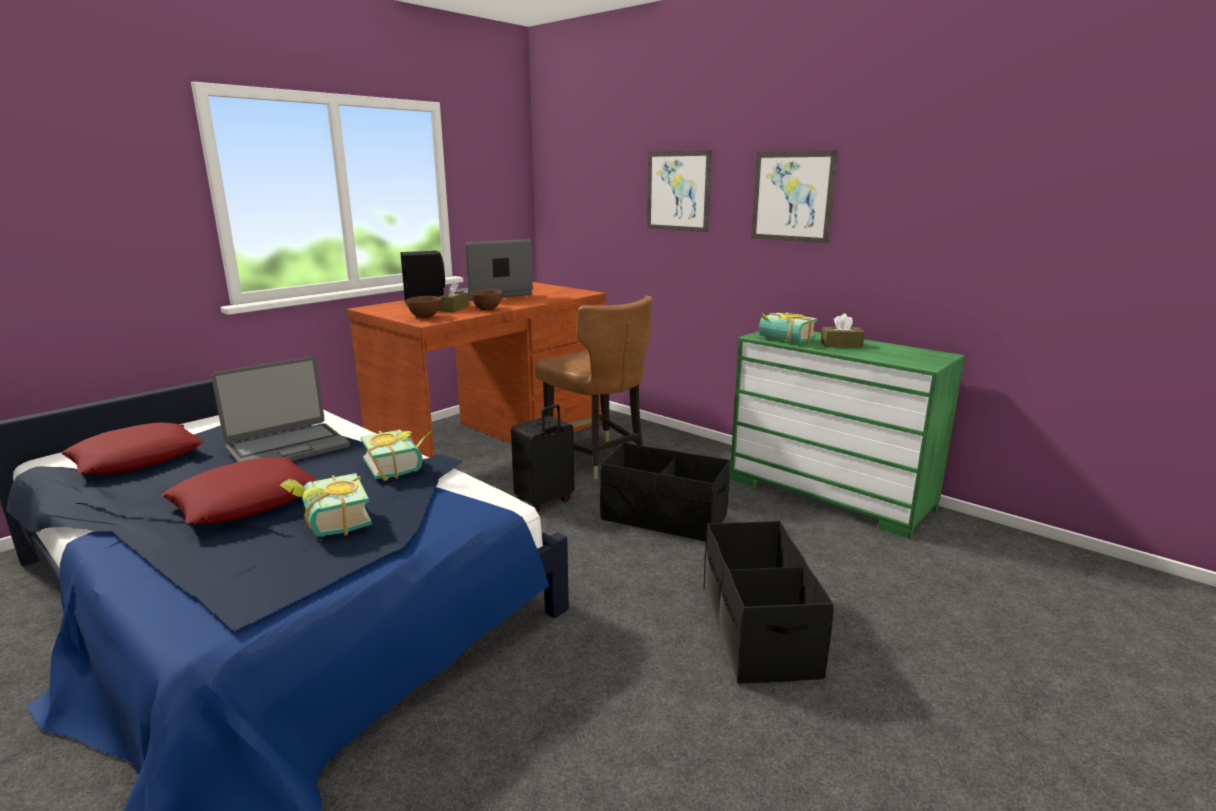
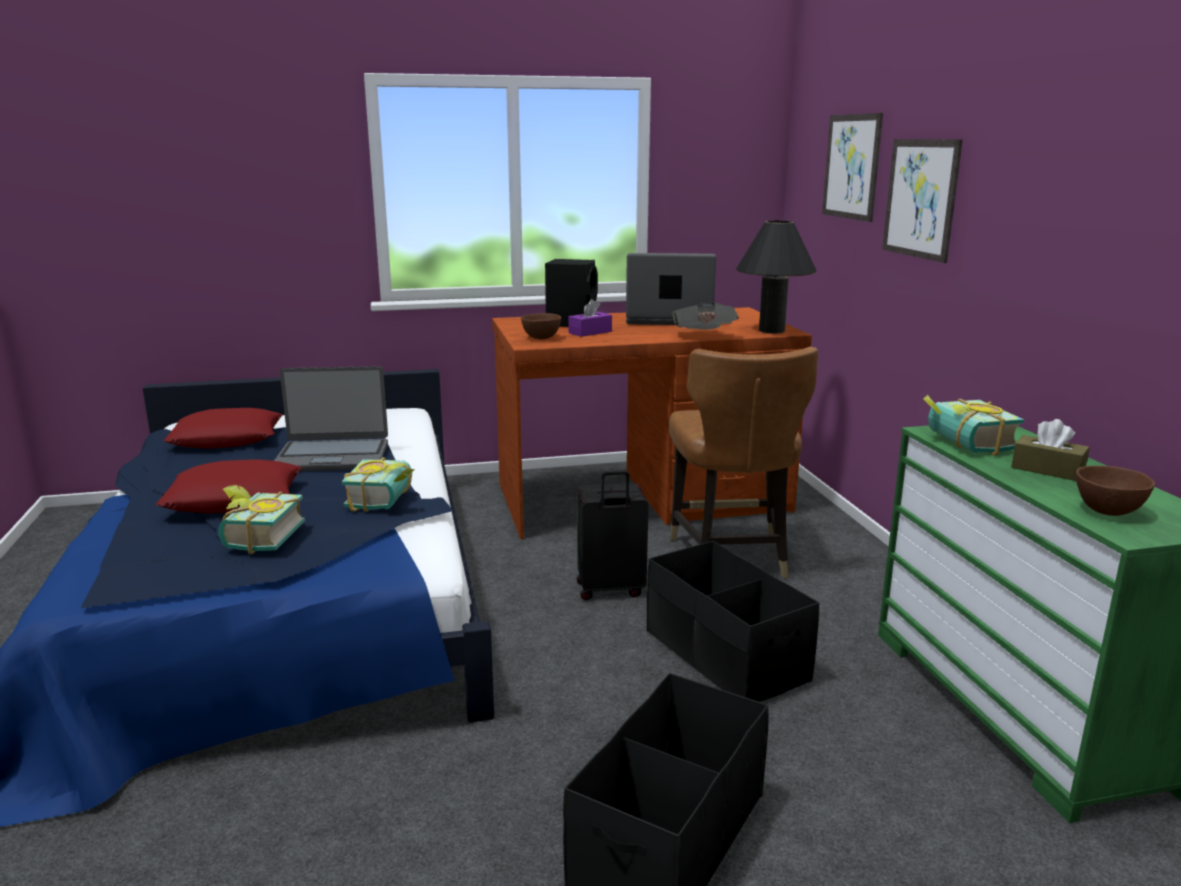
camera: 35 degrees right, 0 degrees up
brown tissue box [438,281,469,312] -> purple tissue box [569,299,612,337]
brown bowl [470,290,503,310] -> brown bowl moved to [1076,466,1155,516]
picture [751,150,838,243] -> picture moved to [822,113,883,222]
none -> newspaper [671,303,739,330]
none -> black table lamp [736,220,816,333]

